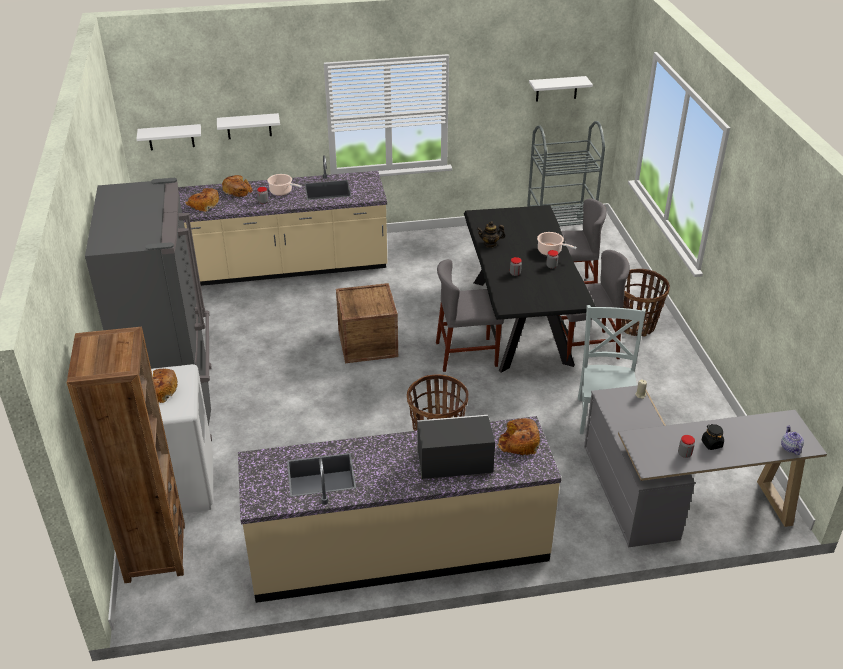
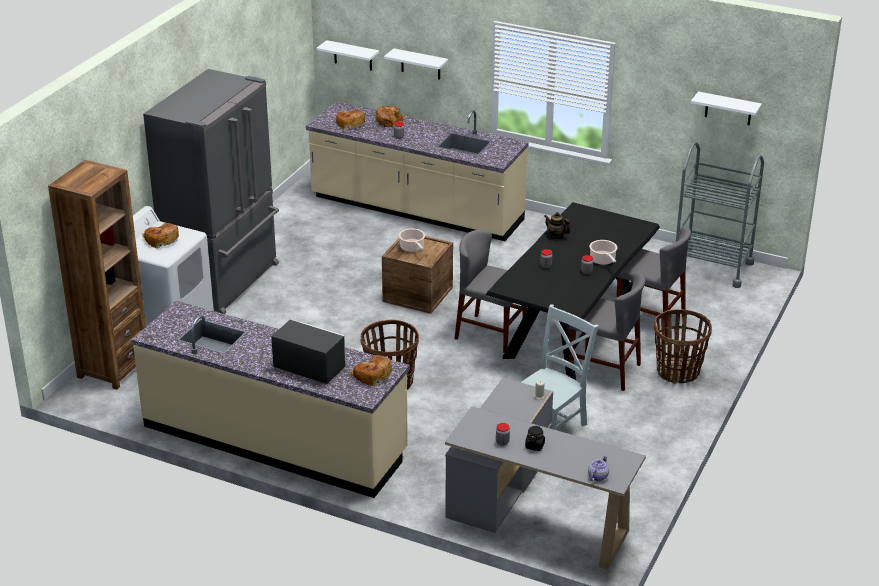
camera: 35 degrees right, 5 degrees down
cooking pot [267,174,302,196] -> cooking pot moved to [399,228,425,252]

